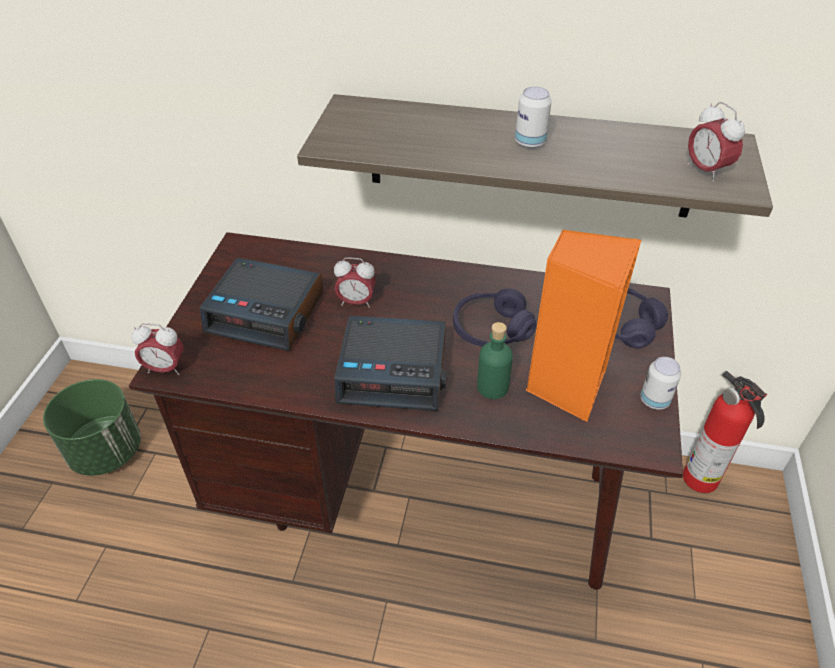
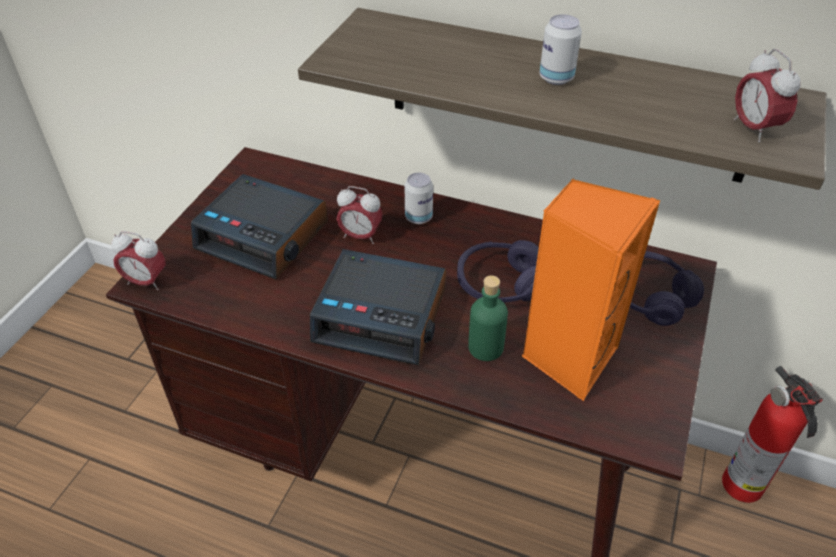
camera: 10 degrees right, 0 degrees up
green planter [43,379,141,476] -> none
can [640,357,681,410] -> can moved to [405,173,433,224]

